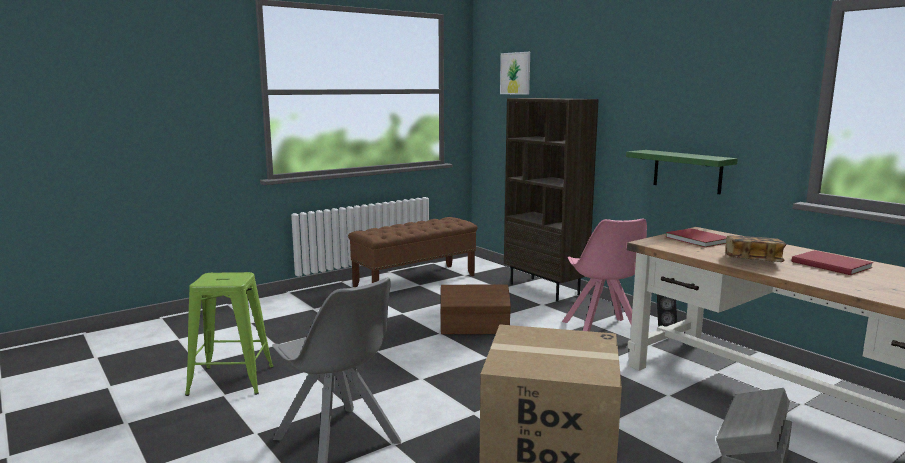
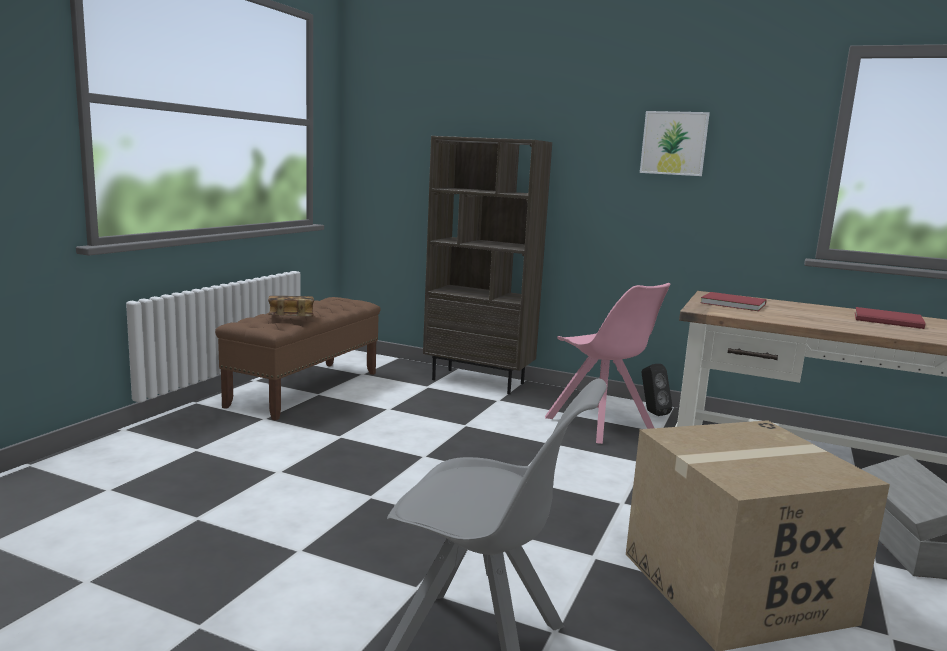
camera: 30 degrees left, 0 degrees up
green stool [185,272,274,396] -> none
brown storage box [441,284,511,334] -> none
picture [500,52,530,95] -> picture moved to [640,111,710,176]
green shelf [626,150,738,194] -> none
book [726,236,786,262] -> book moved to [268,296,314,317]

